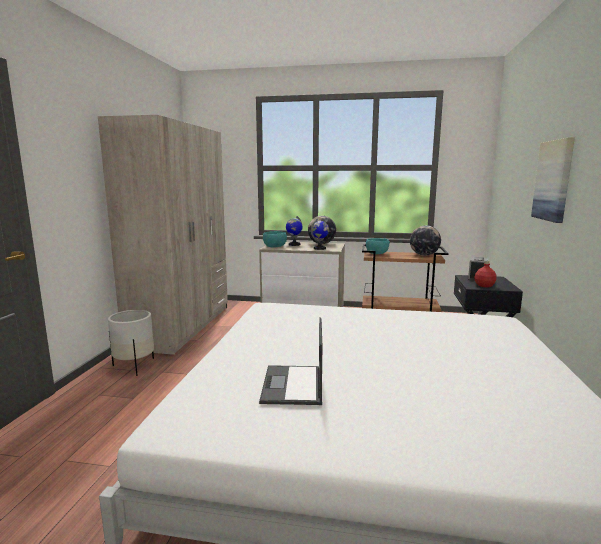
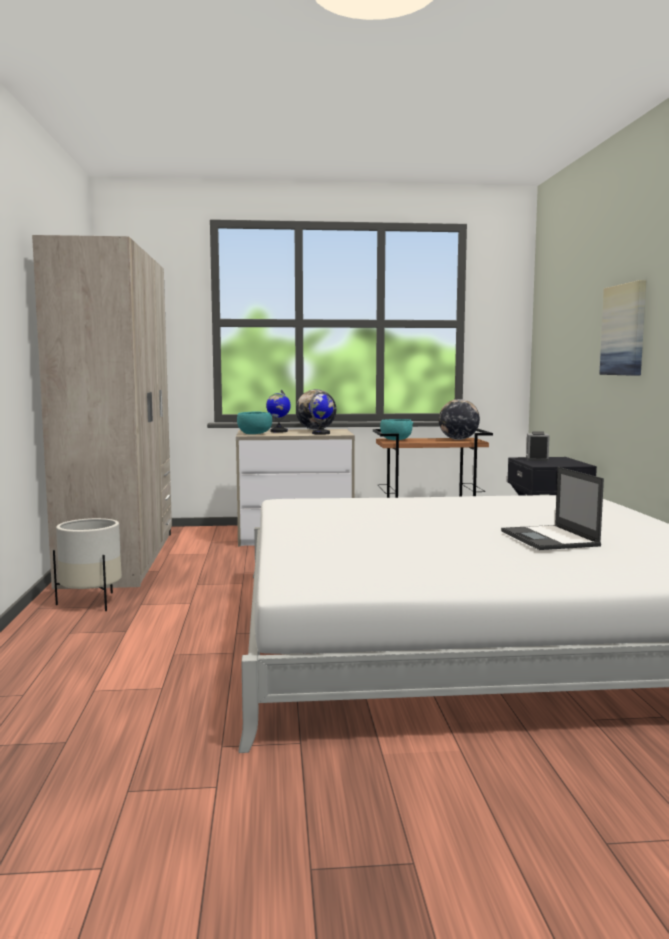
camera: 15 degrees left, 5 degrees down
laptop [259,317,322,405] -> laptop moved to [501,467,604,550]
red bottle [474,261,497,287] -> none

